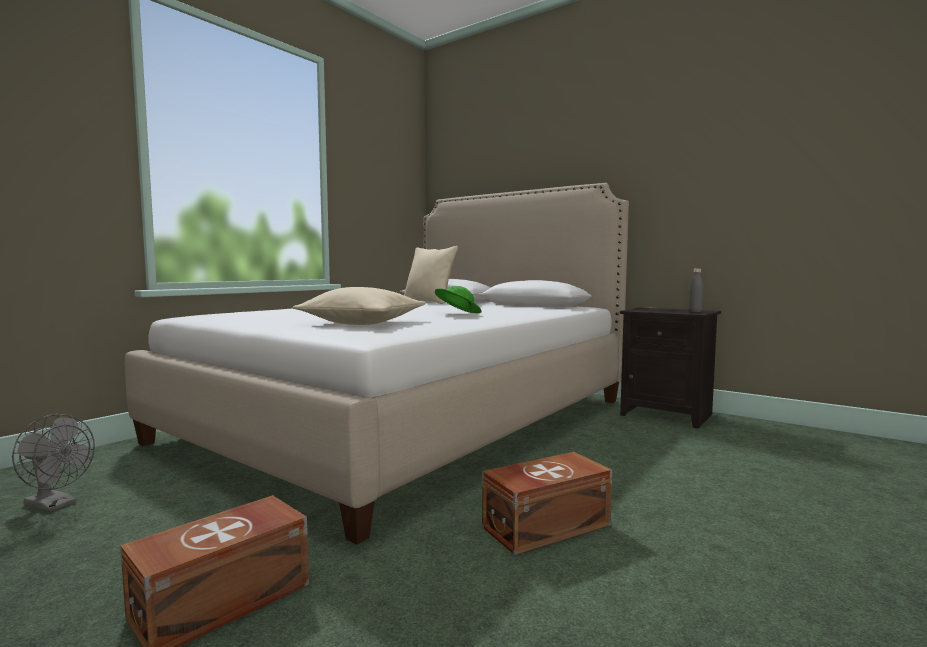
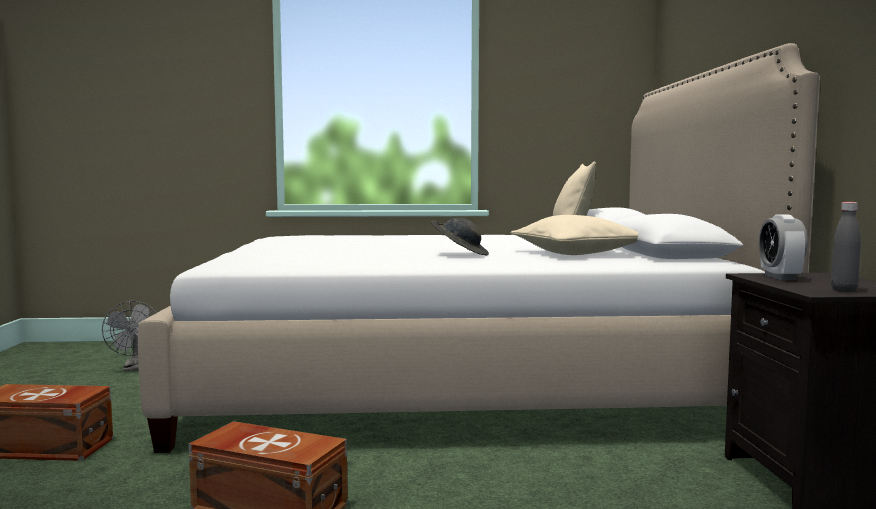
camera: 50 degrees right, 0 degrees up
beige pillow [293,287,426,325] -> beige pillow moved to [511,215,639,255]
green hat [435,286,482,313] -> grey hat [431,218,489,255]
none -> alarm clock [759,215,807,280]

